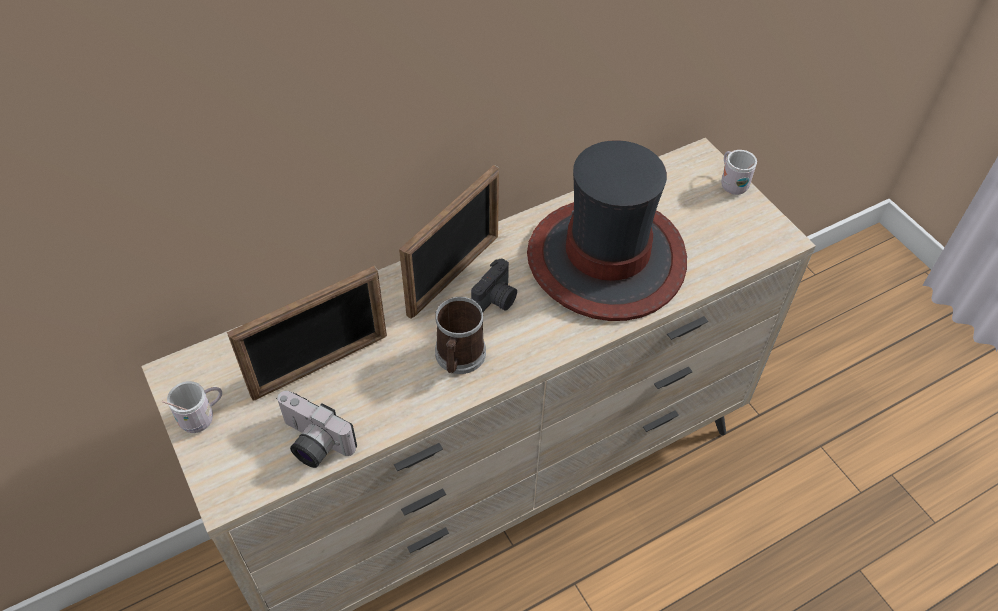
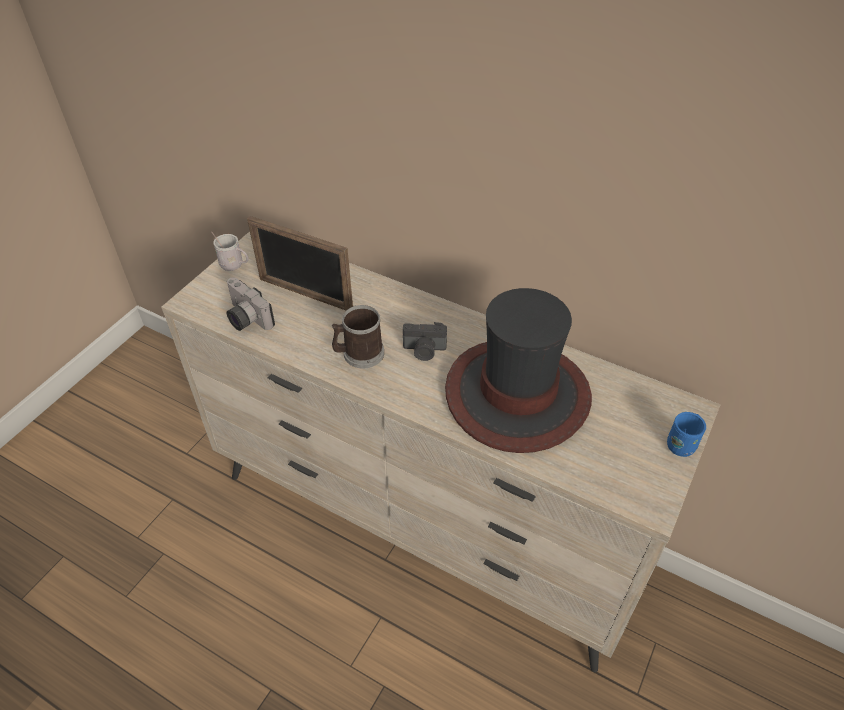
camera: 60 degrees right, 5 degrees down
camera [276,391,357,468] -> camera turned 45 degrees counterclockwise [227,277,275,331]
picture frame [399,165,499,319] -> none
white mug [721,150,757,195] -> blue mug [667,412,706,457]

